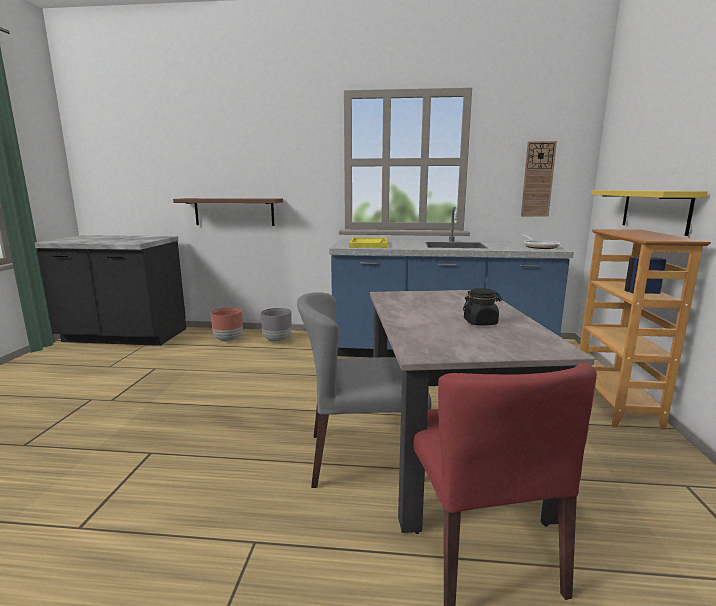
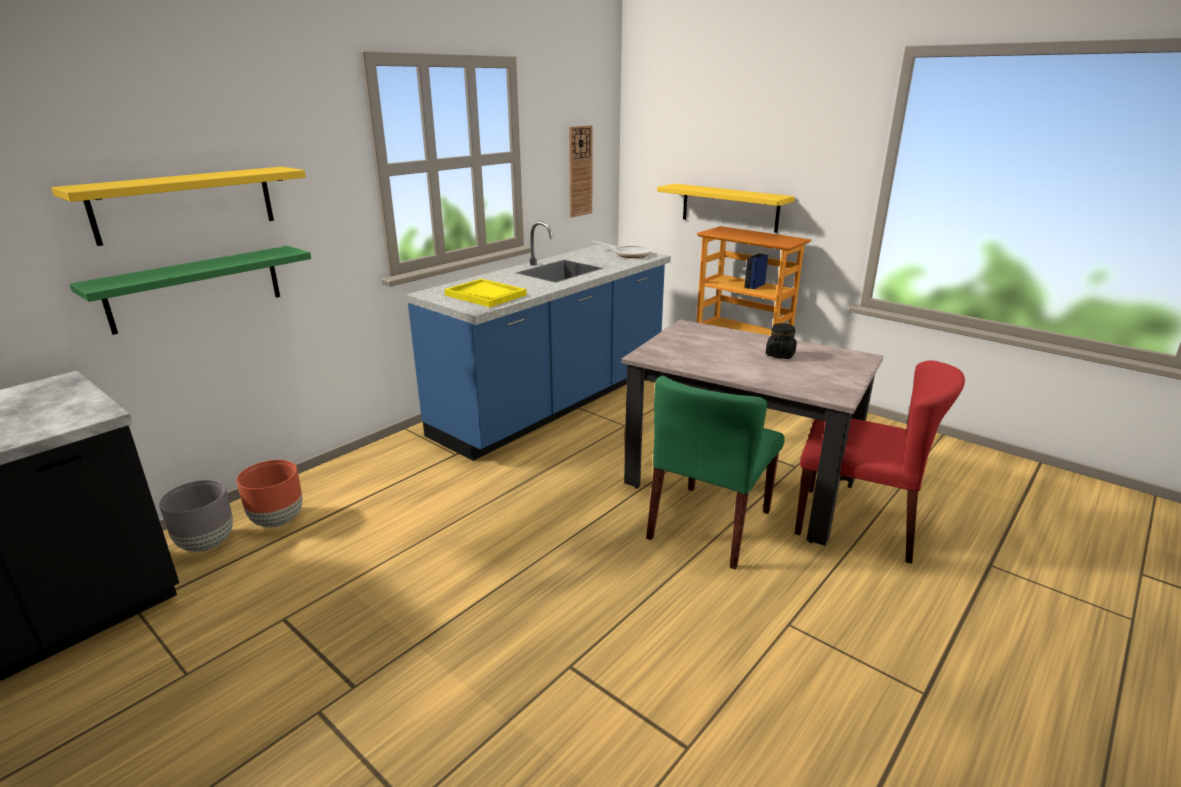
camera: 55 degrees left, 10 degrees up
brown shelf [173,198,283,226] -> green shelf [69,246,311,335]
grey planter [261,308,292,342] -> grey planter moved to [159,480,233,552]
grey chair [297,292,431,488] -> green chair [646,376,785,569]
none -> yellow shelf [51,167,306,246]

